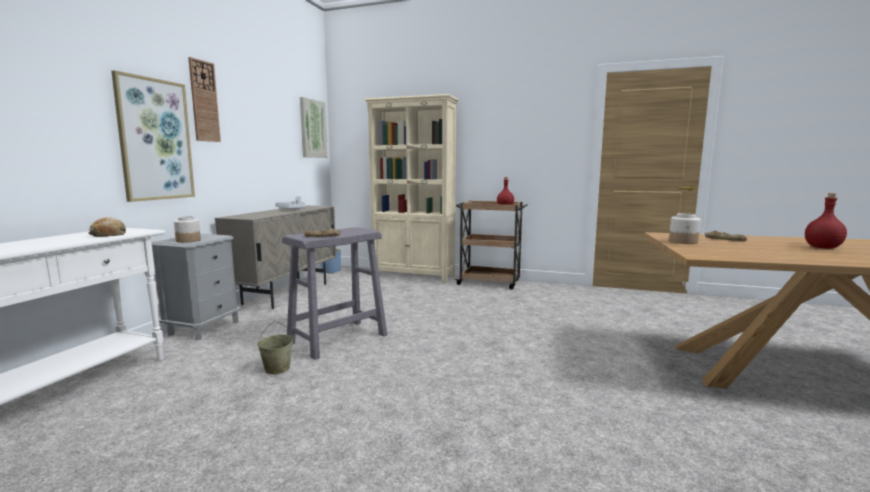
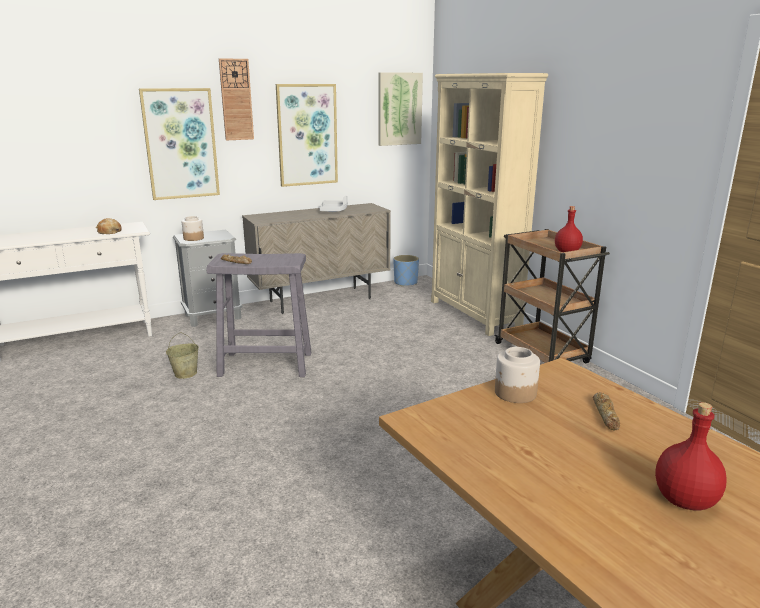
camera: 45 degrees right, 10 degrees up
none -> picture [276,84,338,187]

